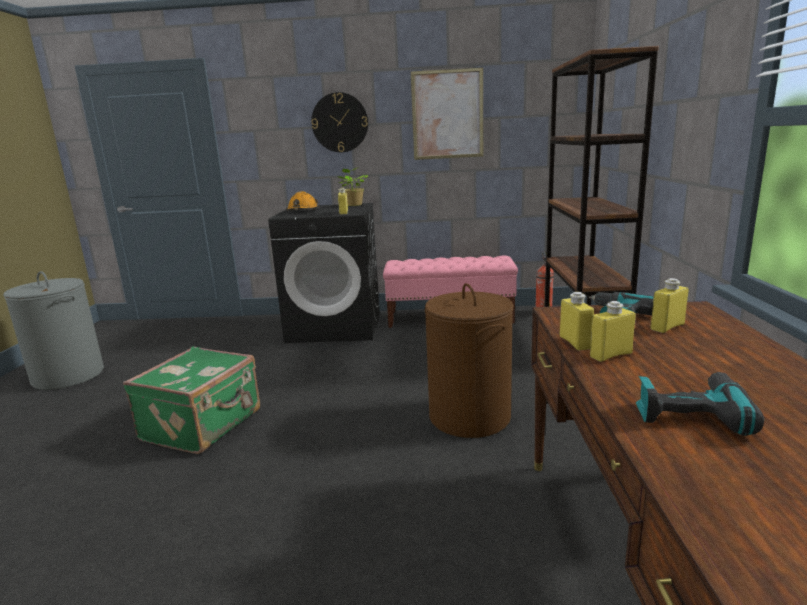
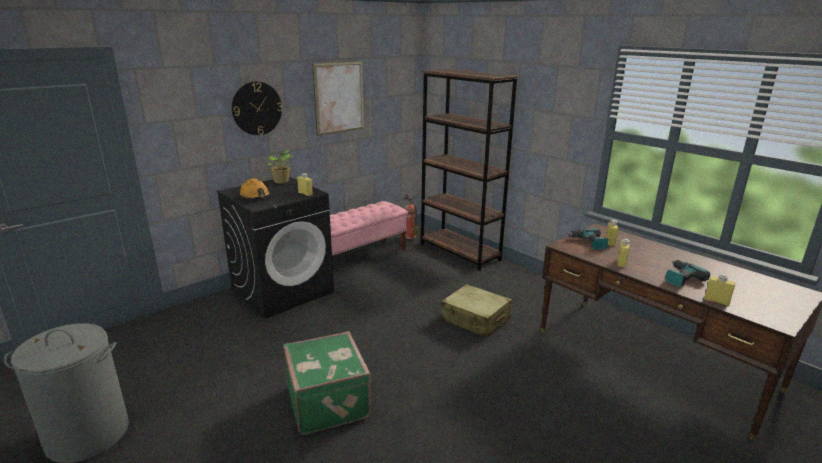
camera: 45 degrees left, 5 degrees up
brown laundry basket [425,283,514,438] -> beige suitcase [441,284,512,338]
yellow bottle [560,292,594,351] -> yellow bottle moved to [704,274,736,306]

